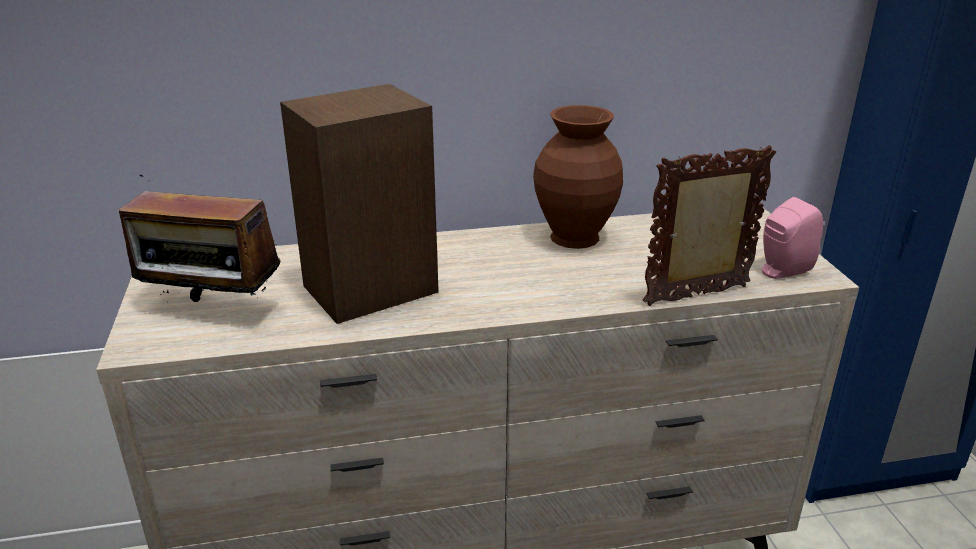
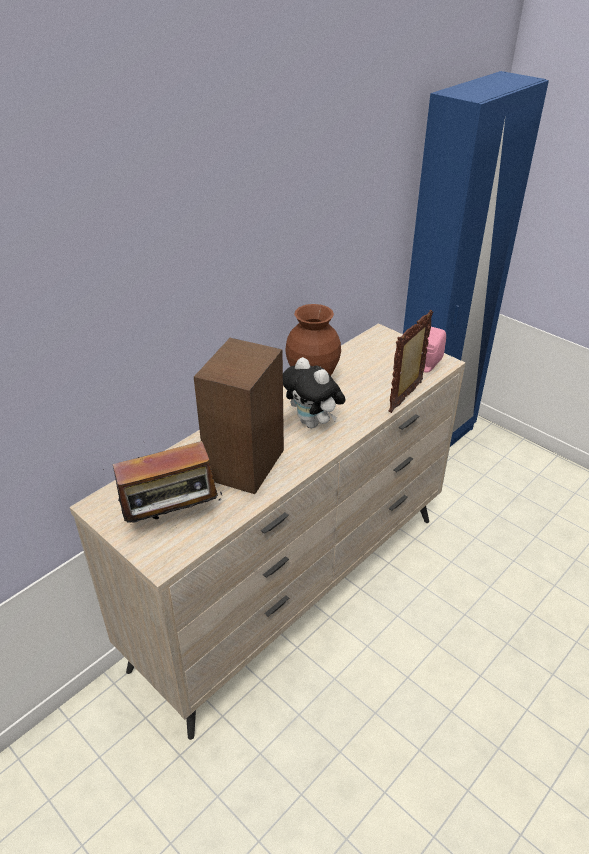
camera: 35 degrees left, 10 degrees up
none -> plush toy [283,357,346,428]

